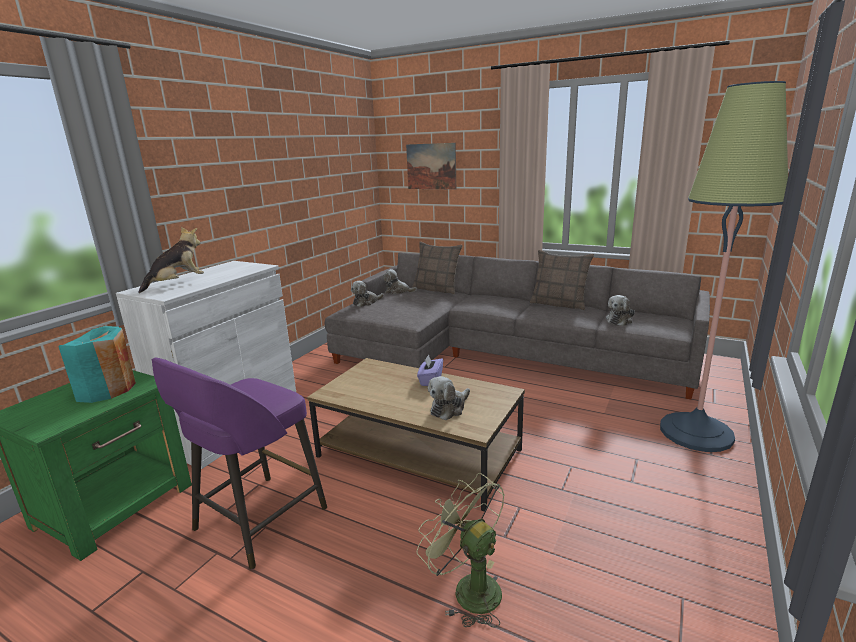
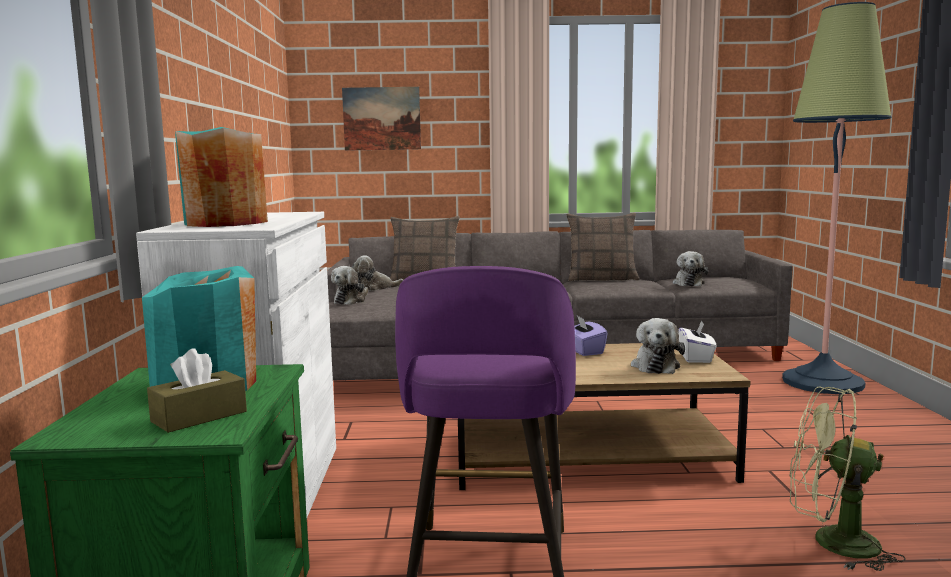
camera: 30 degrees left, 10 degrees down
plush toy [138,227,204,293] -> turquoise vase [175,127,268,227]
none -> brown tissue box [147,348,247,433]
none -> white tissue box [678,320,717,363]

